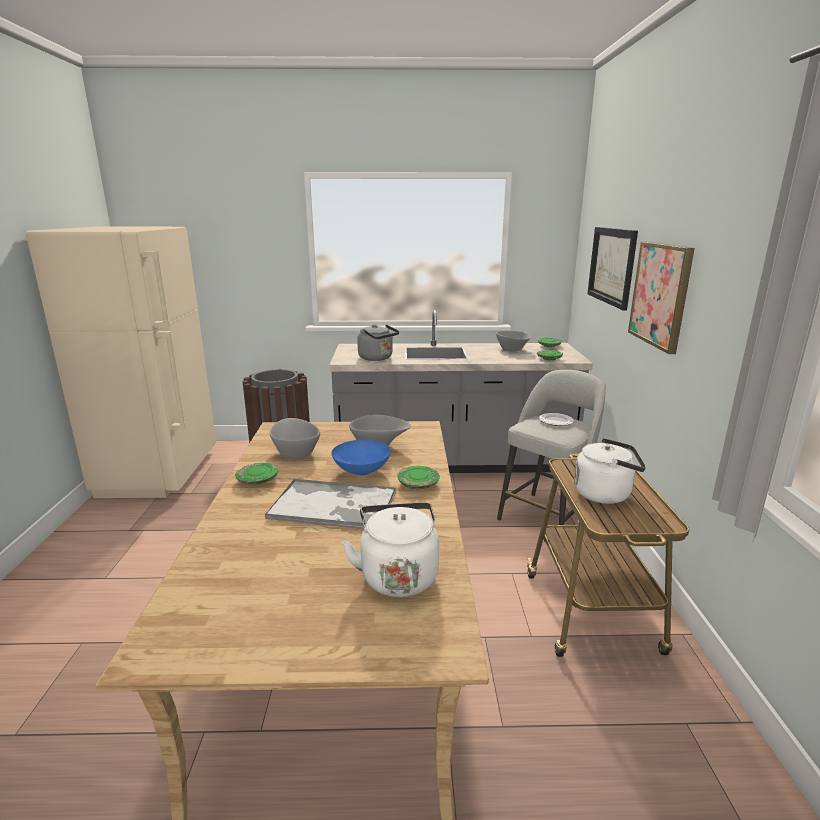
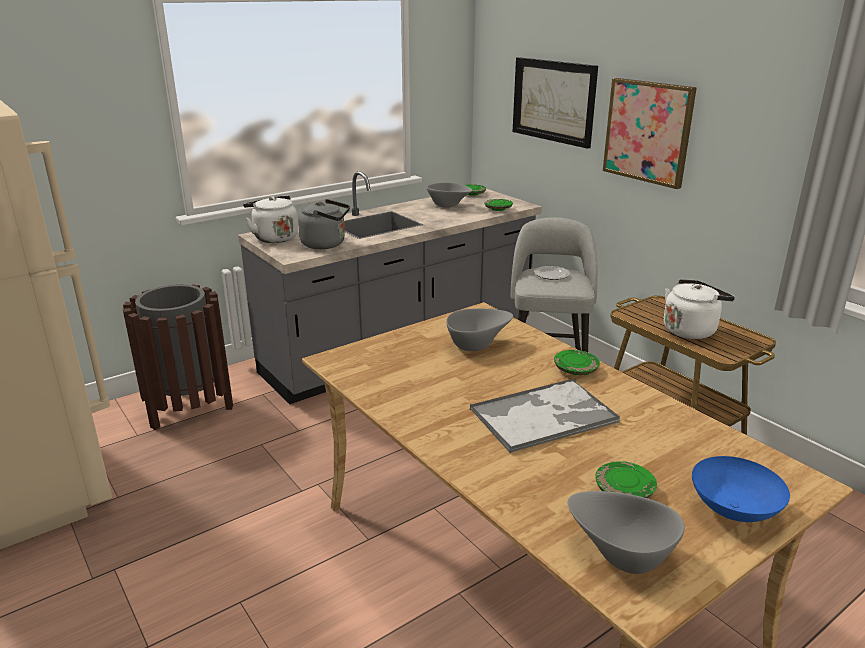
camera: 35 degrees left, 5 degrees up
green plate [235,463,278,485] -> green plate moved to [595,461,657,498]
grey bowl [270,418,320,459] -> grey bowl moved to [568,491,685,574]
blue bowl [331,440,391,476] -> blue bowl moved to [692,456,790,522]
white kettle [342,502,439,597] -> white kettle moved to [243,196,298,243]

